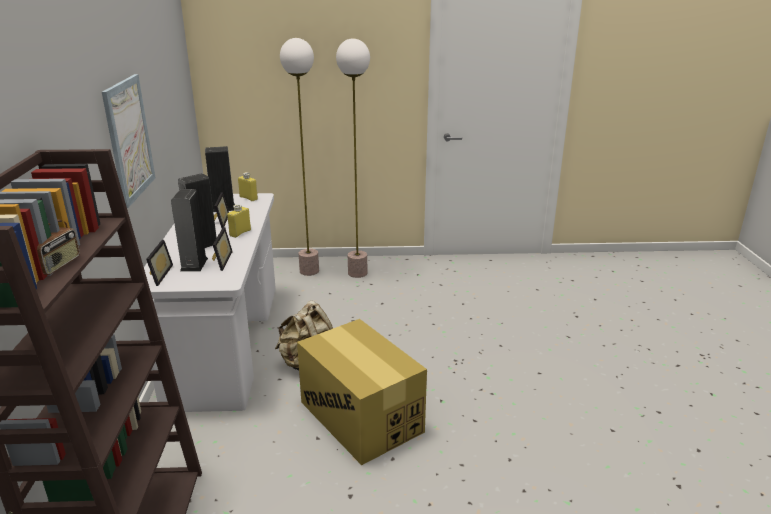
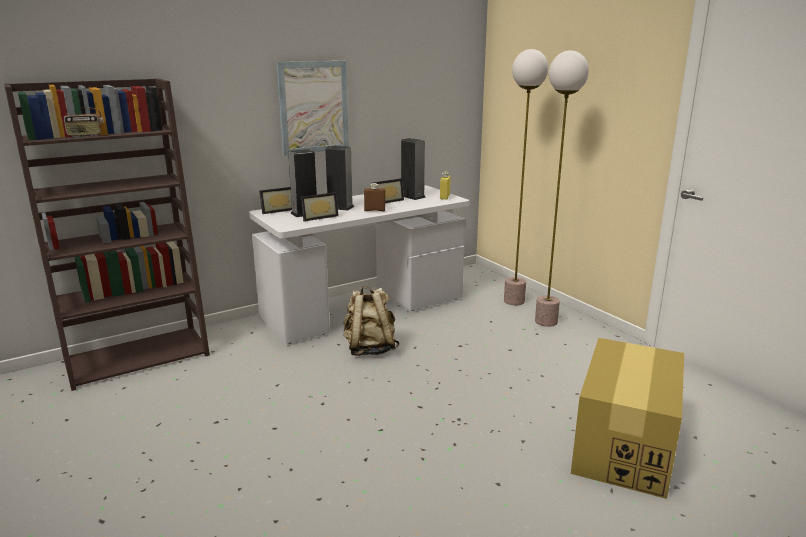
camera: 60 degrees right, 5 degrees down
yellow bottle [227,204,251,238] -> brown bottle [364,183,385,211]
cardboard box [297,319,427,465] -> cardboard box moved to [571,338,684,499]

